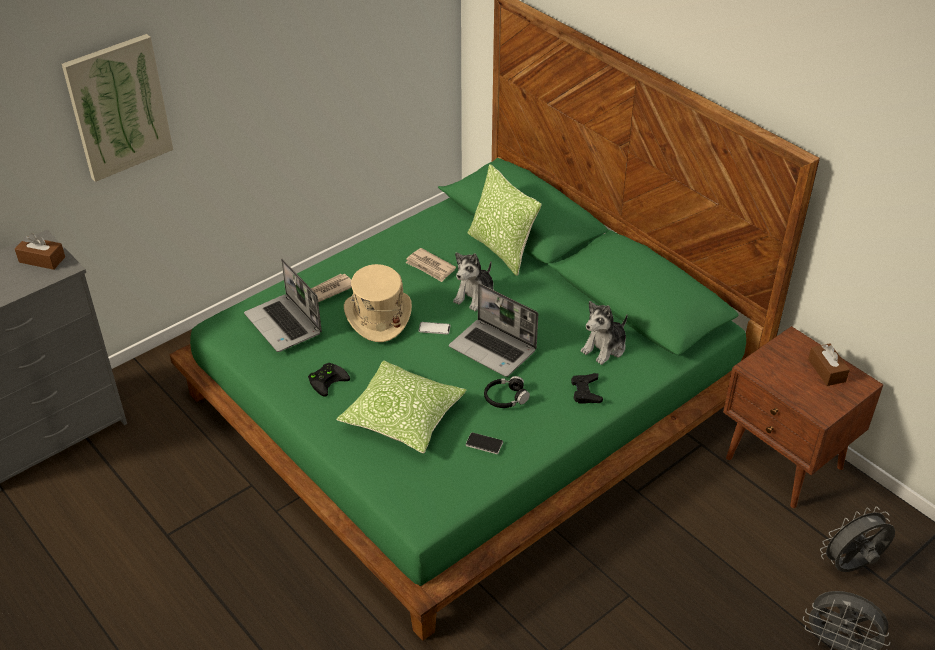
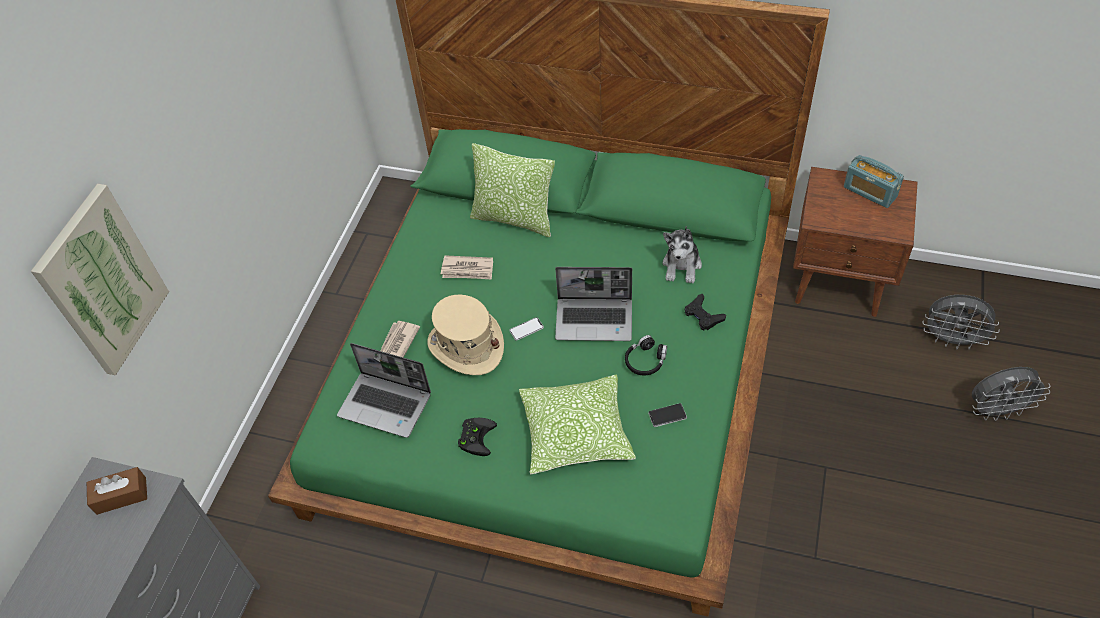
camera: 30 degrees left, 10 degrees up
plush toy [453,252,494,311] -> none
brown tissue box [808,343,850,386] -> radio [844,155,904,208]
grey fan [820,507,895,572] -> grey fan turned 105 degrees counterclockwise [922,295,1000,350]

